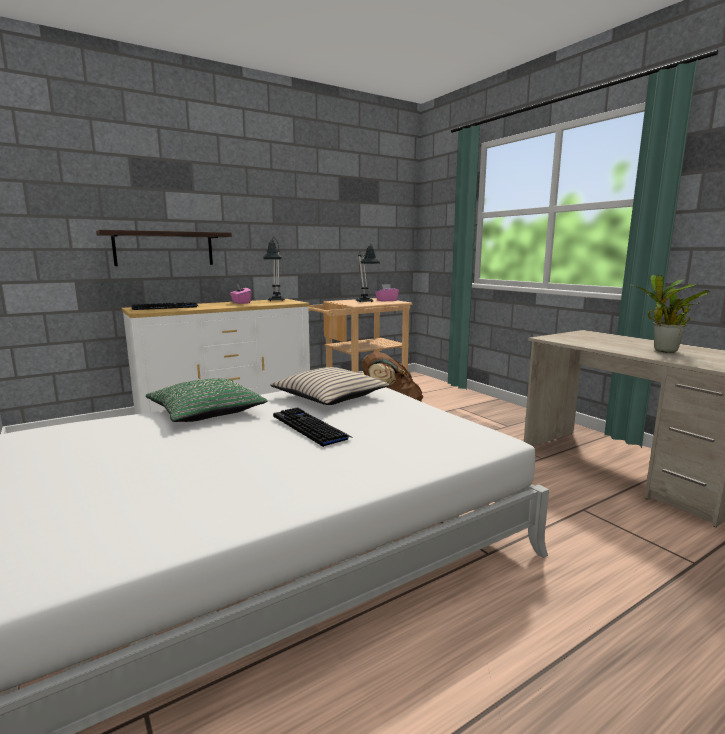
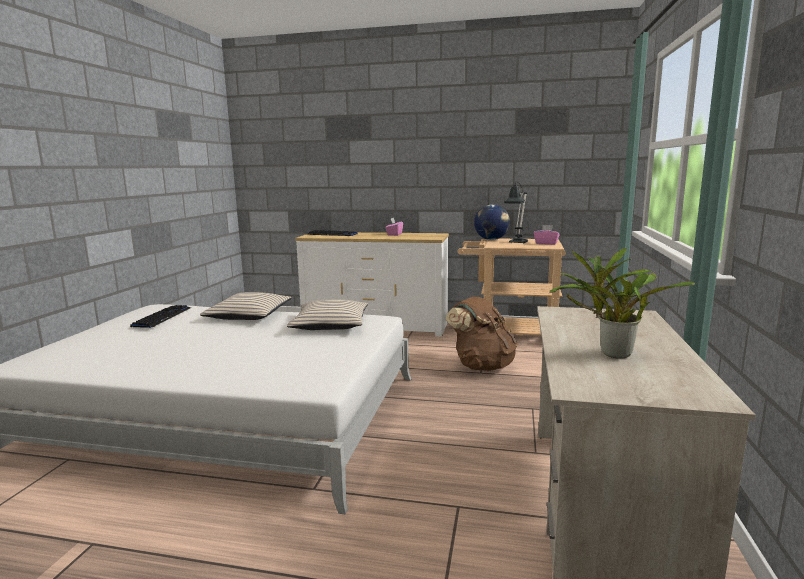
camera: 45 degrees right, 0 degrees up
shelf [96,230,232,266] -> none
green pillow [146,378,268,422] -> beige pillow [200,292,292,320]
table lamp [263,238,286,301] -> none
keyboard [273,407,354,447] -> keyboard moved to [130,305,191,328]
none -> globe [474,204,510,240]

